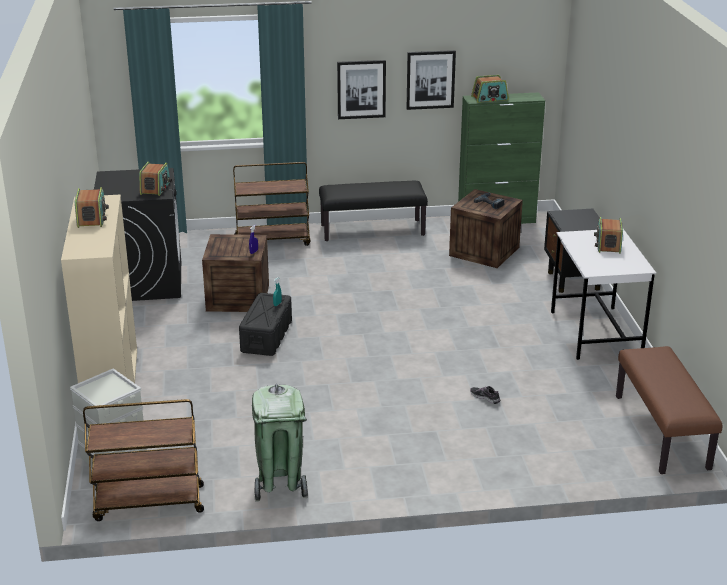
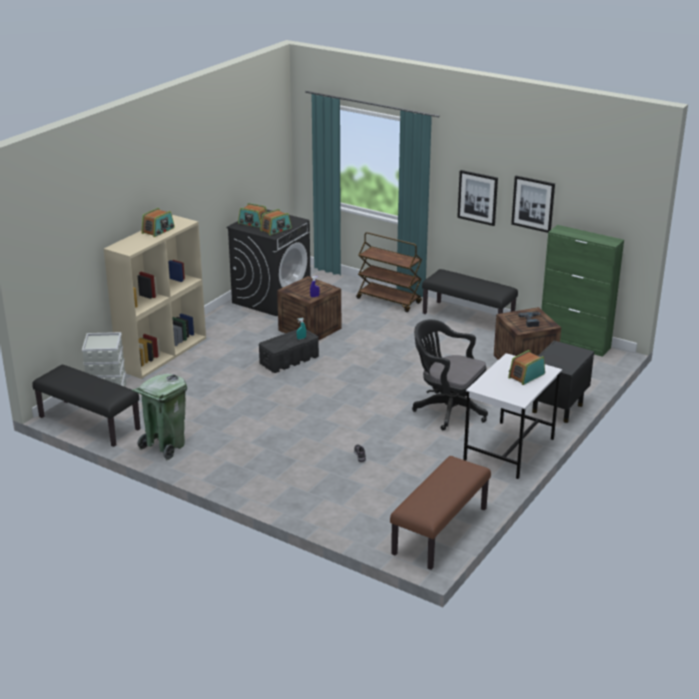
camera: 40 degrees right, 0 degrees up
brown cart [83,399,204,521] -> black bench [32,365,141,447]
radio [471,75,509,103] -> radio moved to [238,203,267,228]
none -> black office chair [412,319,488,430]

